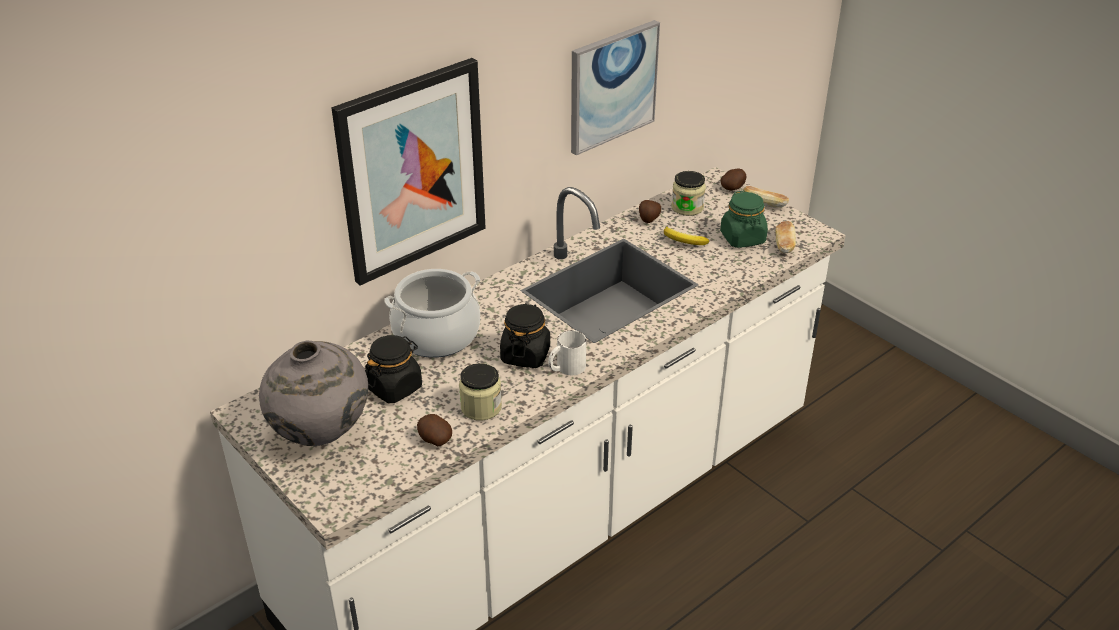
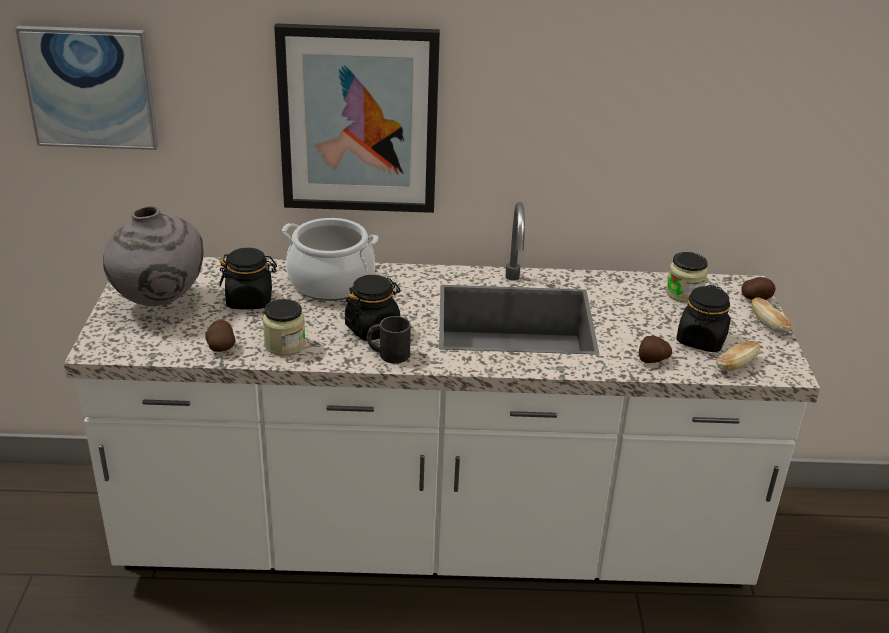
camera: 40 degrees right, 5 degrees down
white mug [548,330,586,375] -> black mug [367,316,411,364]
picture [571,20,660,155] -> picture moved to [15,26,158,150]
potato [639,200,661,223] -> potato moved to [639,336,672,363]
banana [664,227,709,245] -> none
green jar [720,190,768,248] -> black jar [676,285,731,352]

